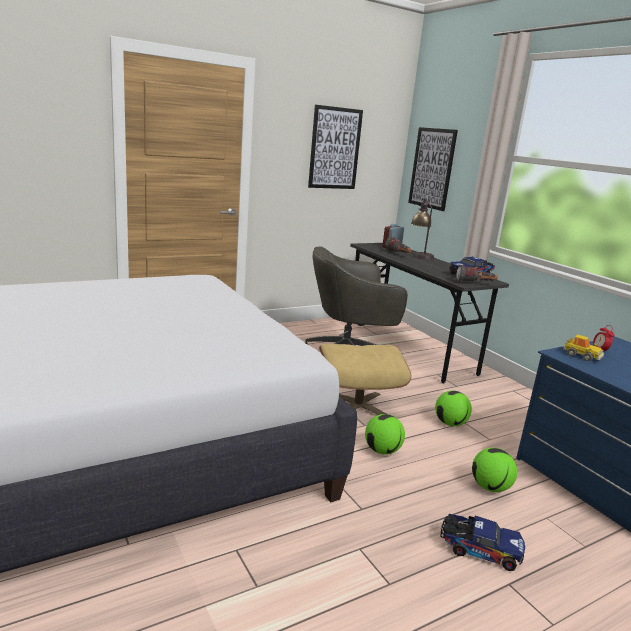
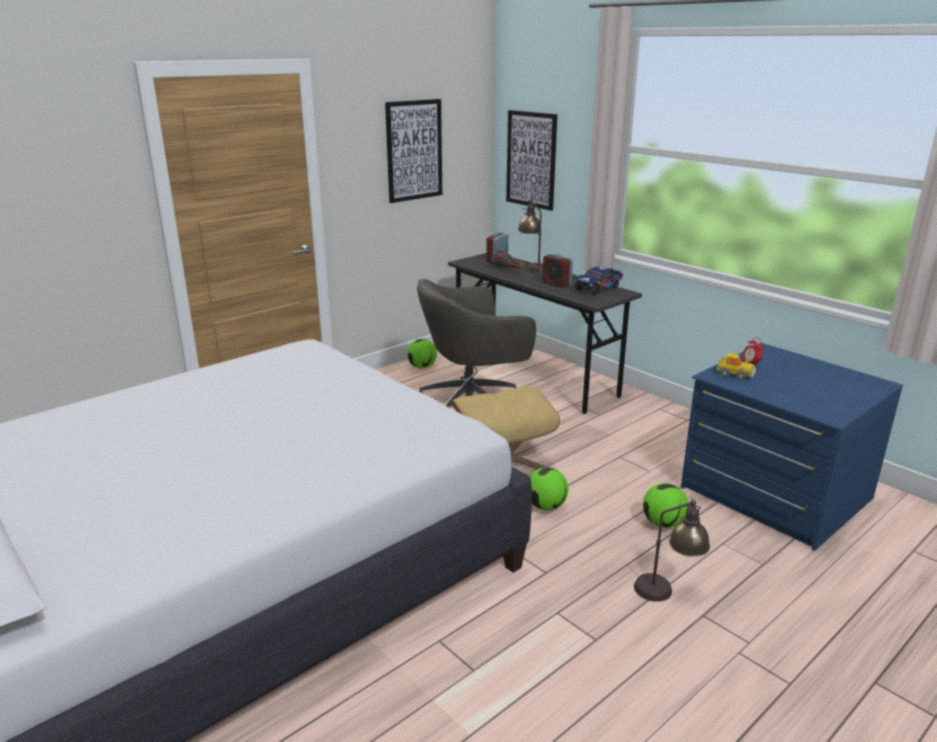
camera: 10 degrees left, 5 degrees up
football [435,391,472,427] -> football moved to [407,339,437,369]
toy truck [440,514,525,571] -> table lamp [634,498,710,602]
flashlight [456,265,498,283] -> none
none -> alarm clock [543,254,573,288]

